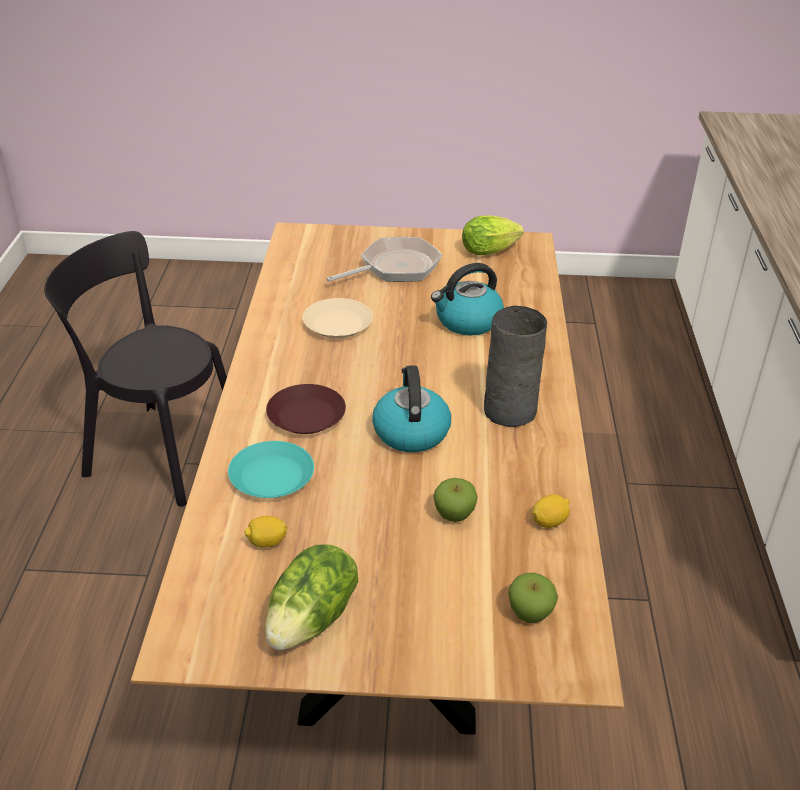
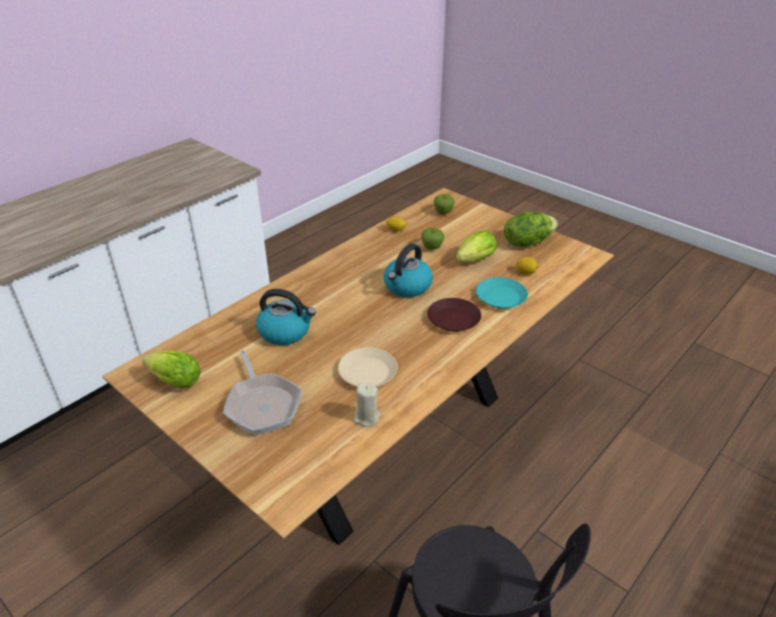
camera: 140 degrees left, 0 degrees up
frying pan [326,237,443,282] -> frying pan turned 120 degrees counterclockwise [223,350,302,435]
grey vase [484,305,547,427] -> none
none -> beige candle [353,382,380,427]
none -> lettuce [456,230,497,262]

